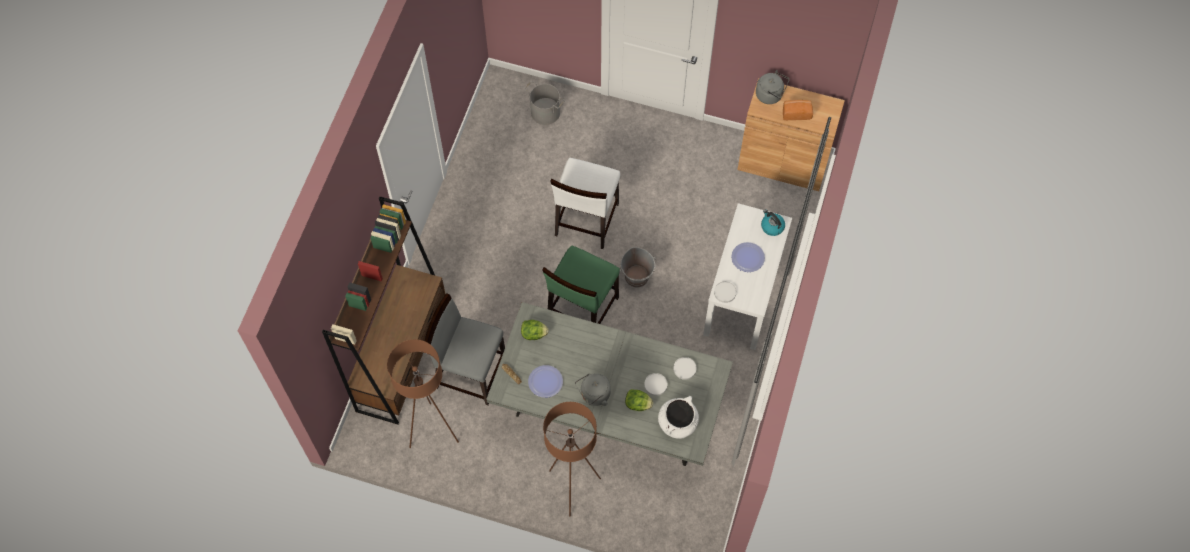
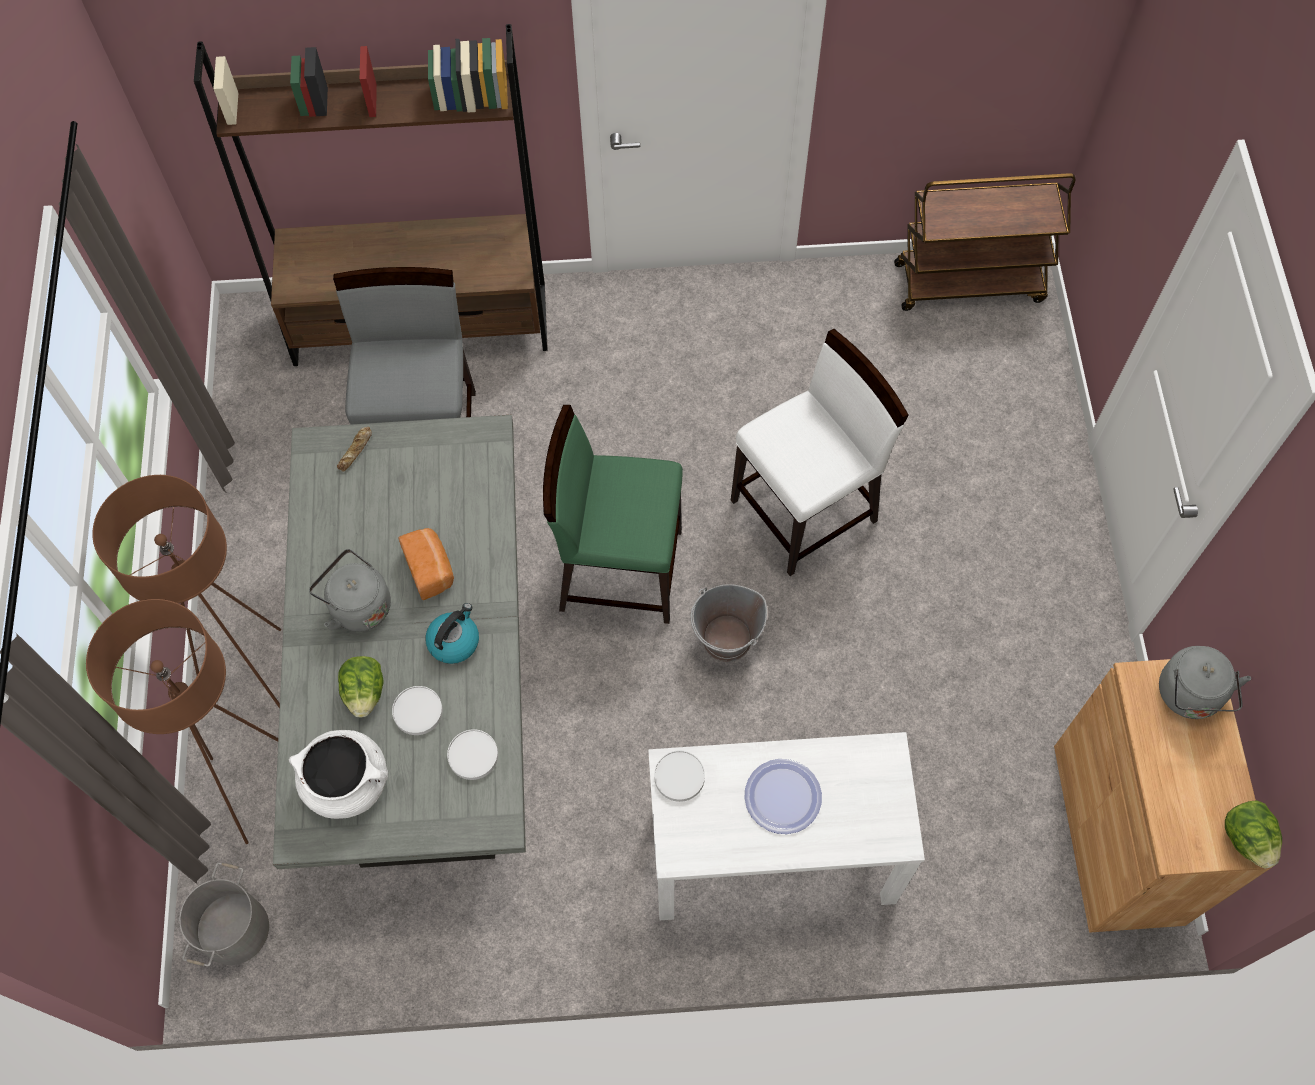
camera: 70 degrees right, 0 degrees up
brown floor lamp [387,339,459,448] -> brown floor lamp moved to [86,599,278,844]
lettuce [521,320,549,340] -> lettuce moved to [1225,800,1282,869]
grey bucket [525,81,565,125] -> grey bucket moved to [179,863,269,967]
plate [528,365,563,398] -> none
white chair [550,158,620,249] -> white chair turned 150 degrees clockwise [731,329,909,576]
kettle [761,209,785,236] -> kettle moved to [425,603,479,664]
bread [783,100,813,120] -> bread moved to [398,528,454,600]
none -> brown cart [894,173,1076,311]

